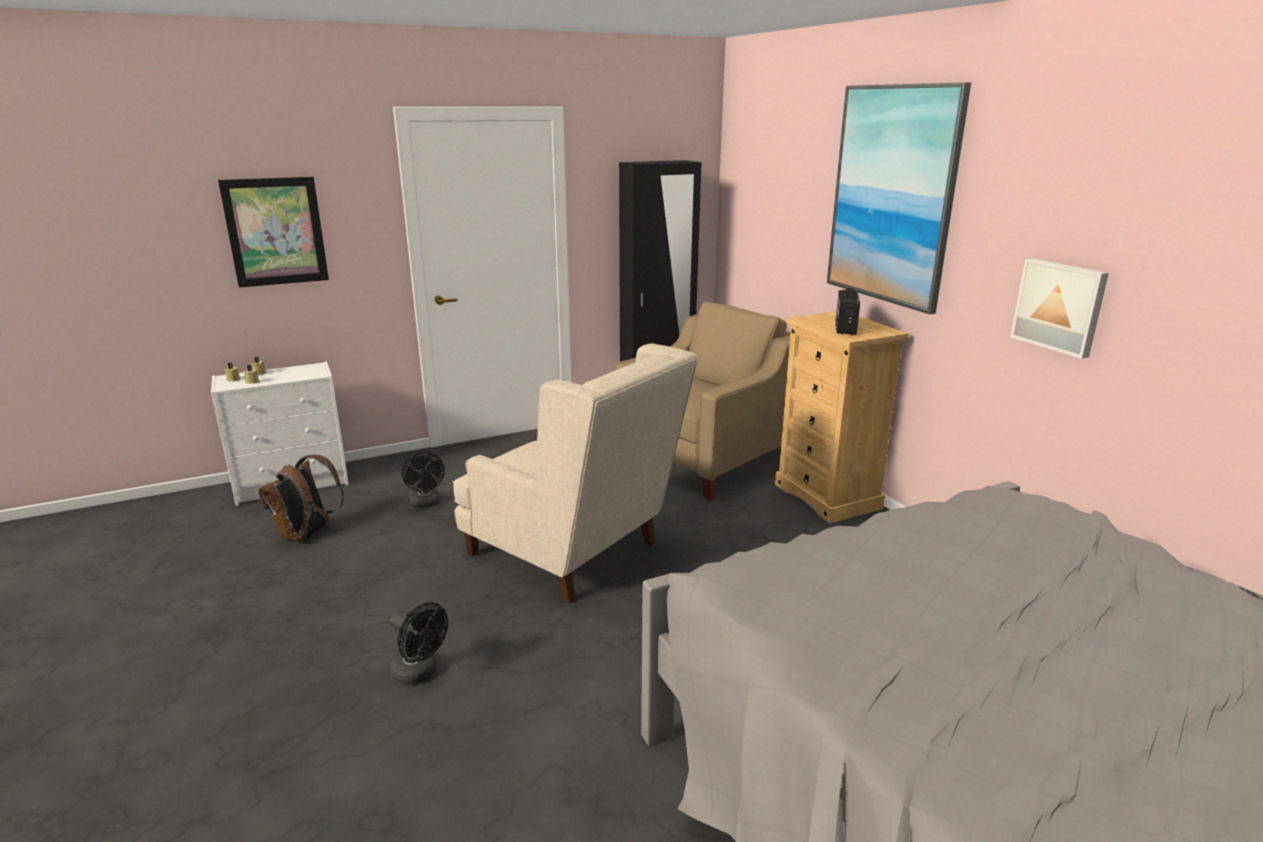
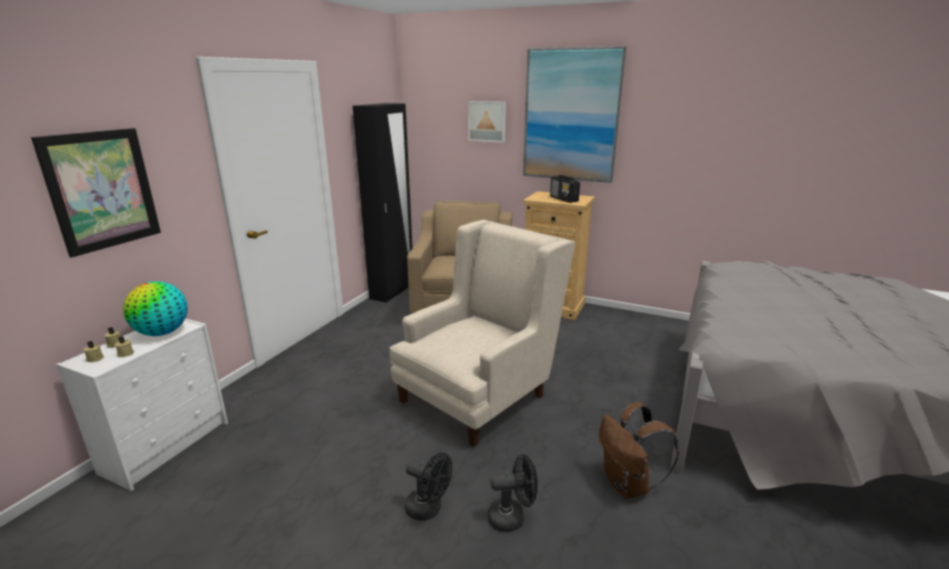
camera: 40 degrees left, 0 degrees up
brown backpack [258,455,344,542] -> brown backpack moved to [599,402,679,499]
black fan [402,452,445,508] -> black fan moved to [405,453,453,521]
beige armchair [453,343,697,604] -> beige armchair turned 45 degrees counterclockwise [390,220,575,447]
picture [1010,258,1109,359] -> picture moved to [468,101,506,143]
none -> globe [123,281,188,336]

